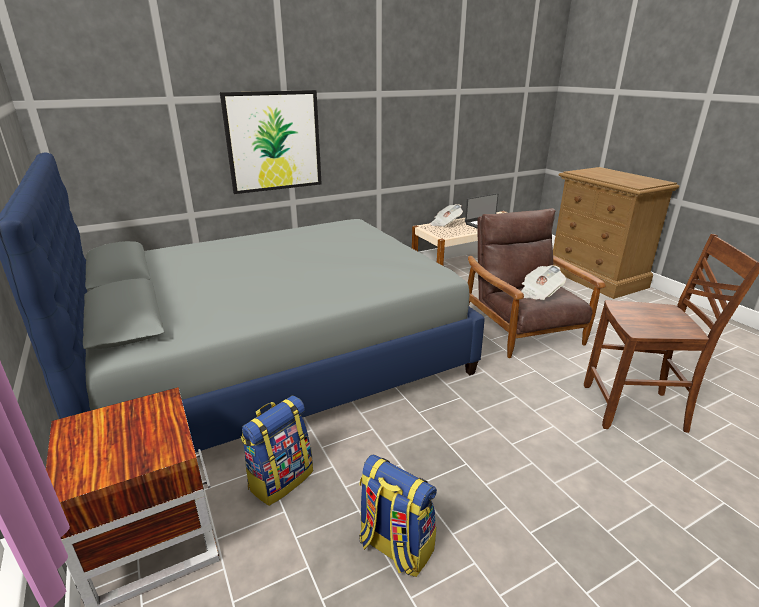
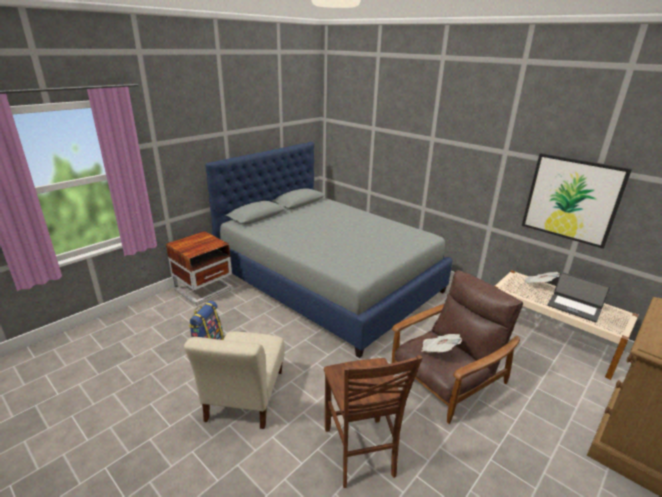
camera: 70 degrees right, 0 degrees up
picture [220,90,322,194] -> picture moved to [522,153,632,248]
backpack [241,396,313,506] -> none
none -> beige chair [184,332,285,429]

